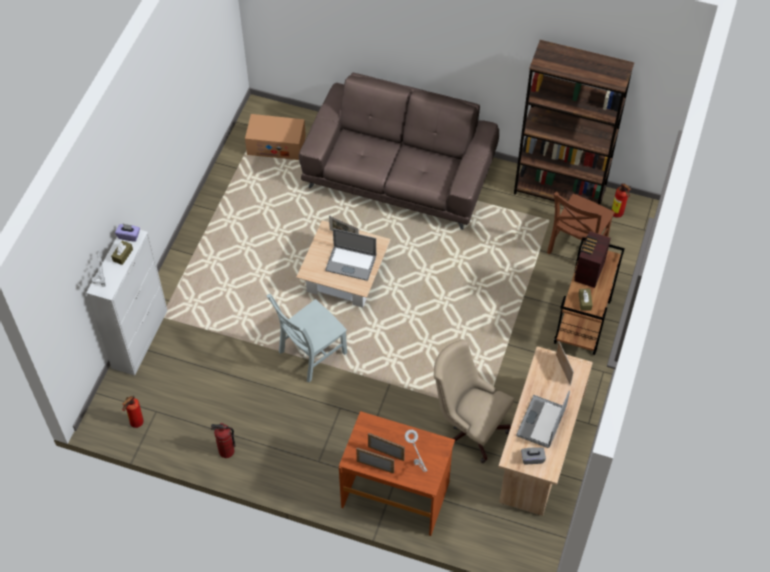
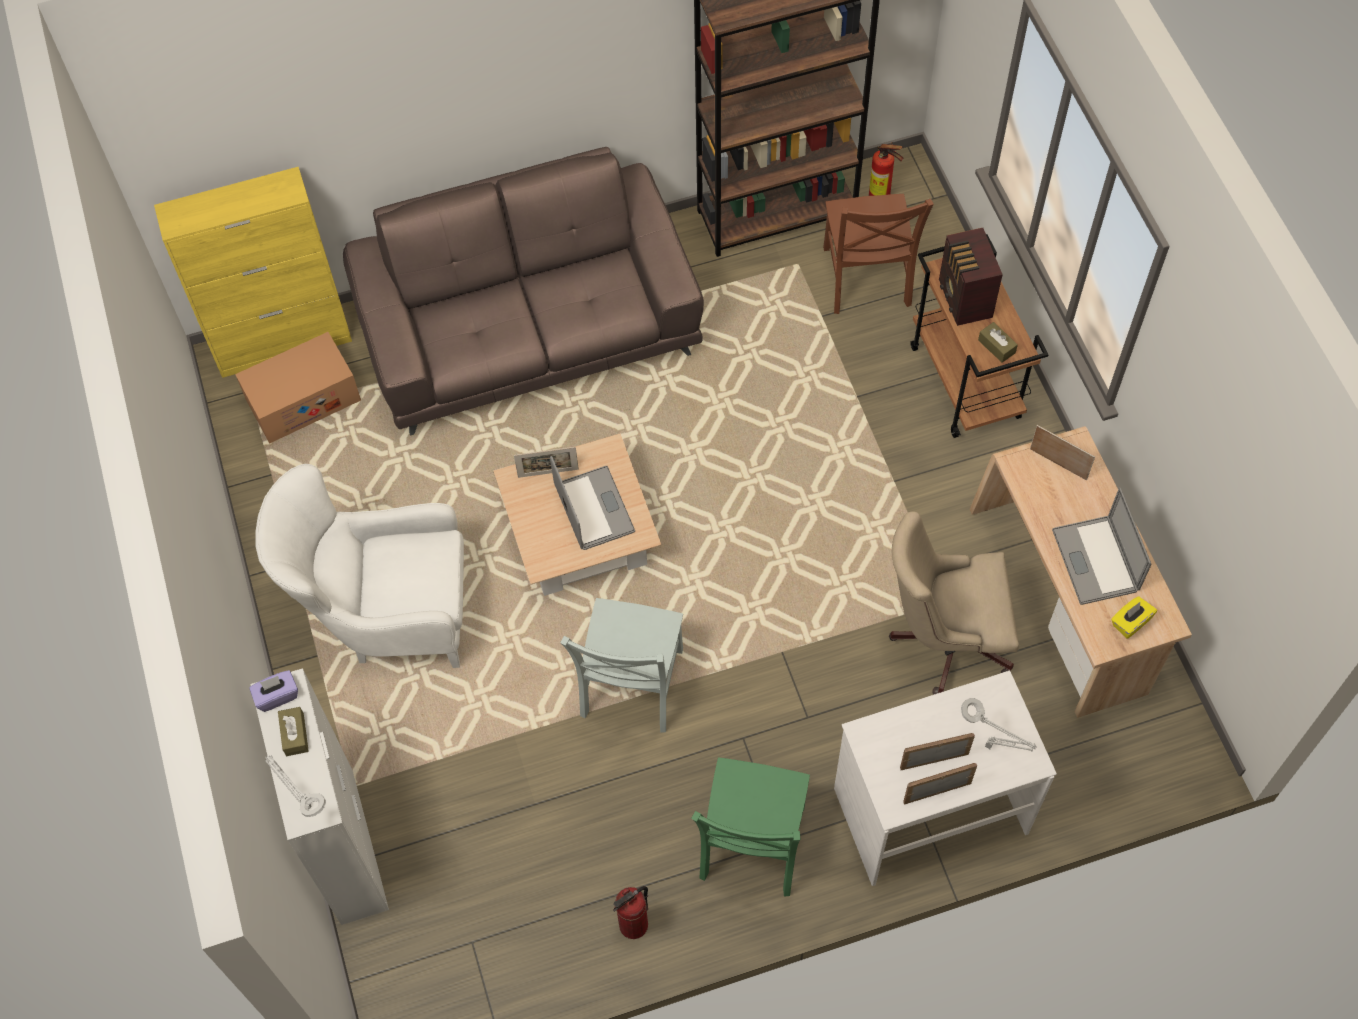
camera: 35 degrees left, 5 degrees up
fire extinguisher [122,396,143,428] -> none
laptop [325,228,376,281] -> laptop turned 90 degrees counterclockwise [550,456,635,550]
brown desk [339,411,455,536] -> white desk [834,671,1057,886]
grey tissue box [521,447,546,464] -> yellow tissue box [1111,596,1157,639]
none -> yellow cabinet [154,167,352,378]
none -> white armchair [255,464,464,668]
none -> green chair [691,757,810,896]

